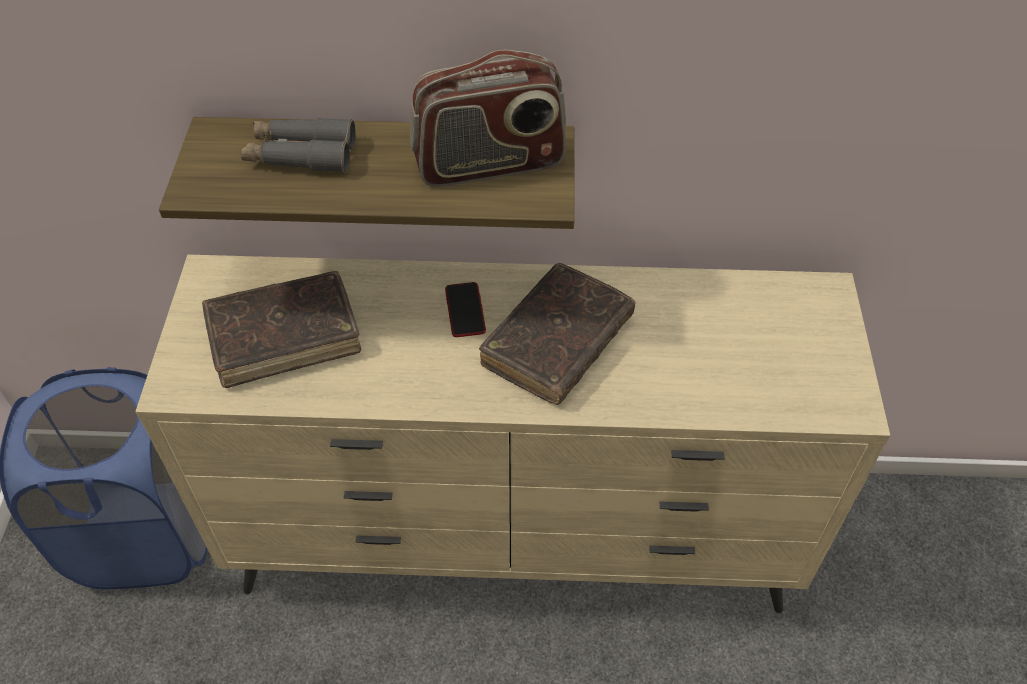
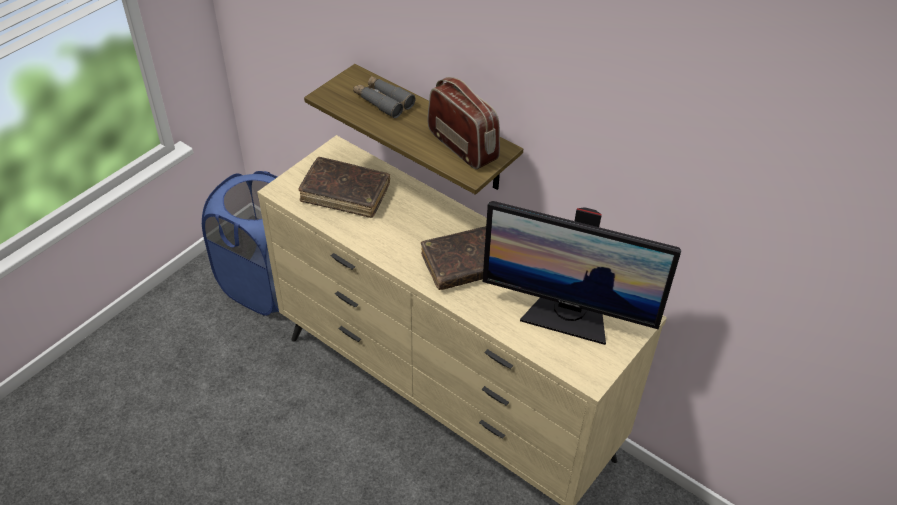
camera: 35 degrees right, 5 degrees down
radio [410,50,566,187] -> radio turned 150 degrees counterclockwise [428,77,500,169]
phone [445,282,486,337] -> none
none -> monitor [483,201,681,345]

